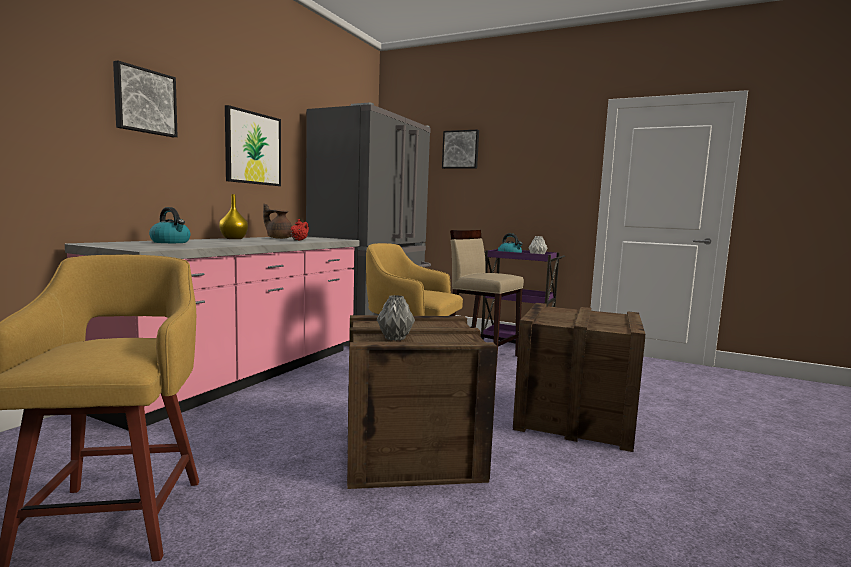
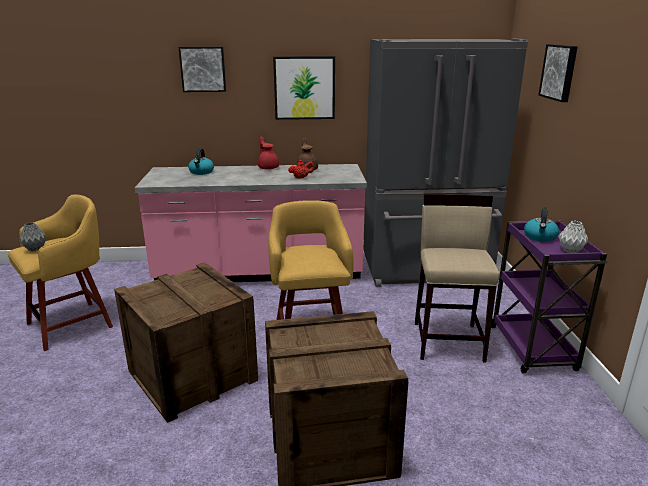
camera: 60 degrees right, 15 degrees up
yellow vase [219,194,248,239] -> red teapot [258,137,279,170]
grey vase [377,295,415,341] -> grey vase moved to [19,223,47,252]

